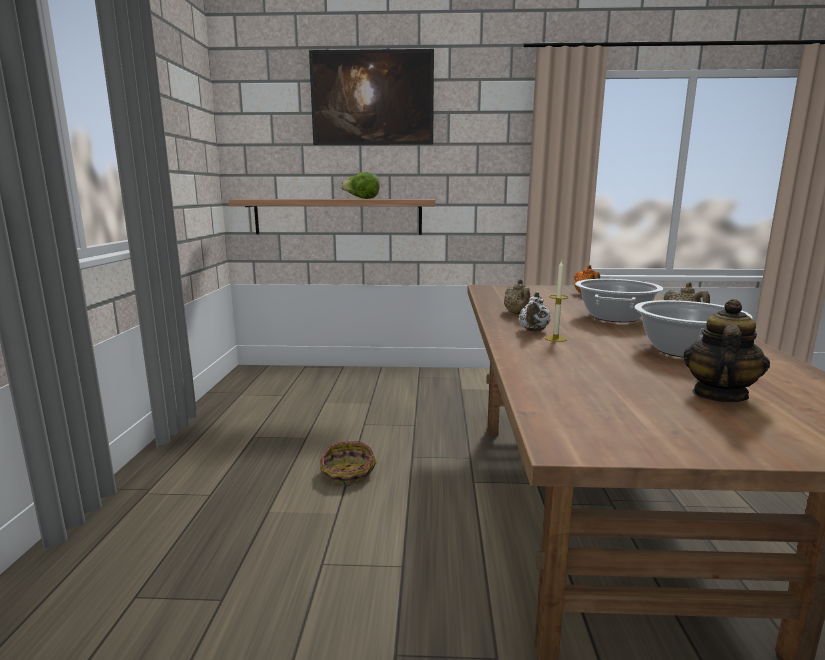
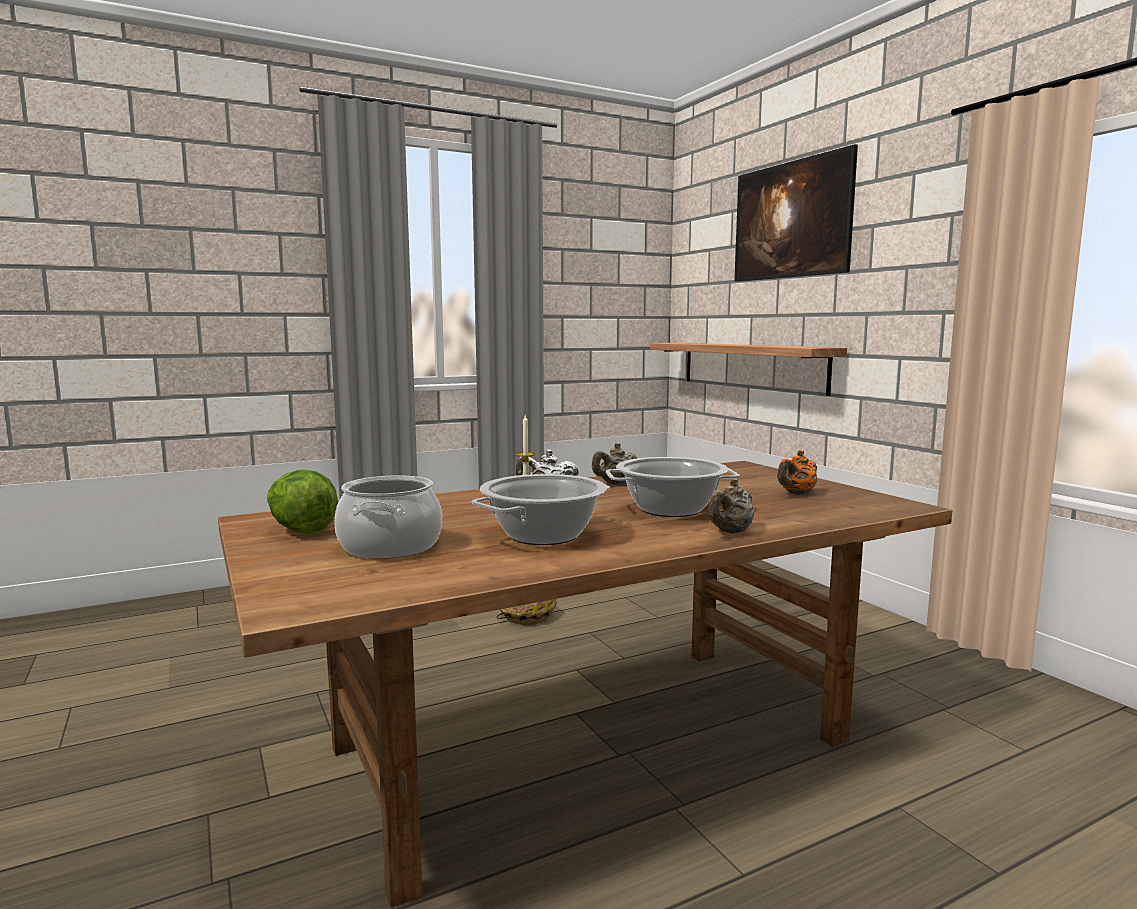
camera: 60 degrees right, 5 degrees down
lettuce [340,172,379,199] -> lettuce moved to [267,469,338,534]
teapot [683,299,770,402] -> cooking pot [334,475,442,559]

